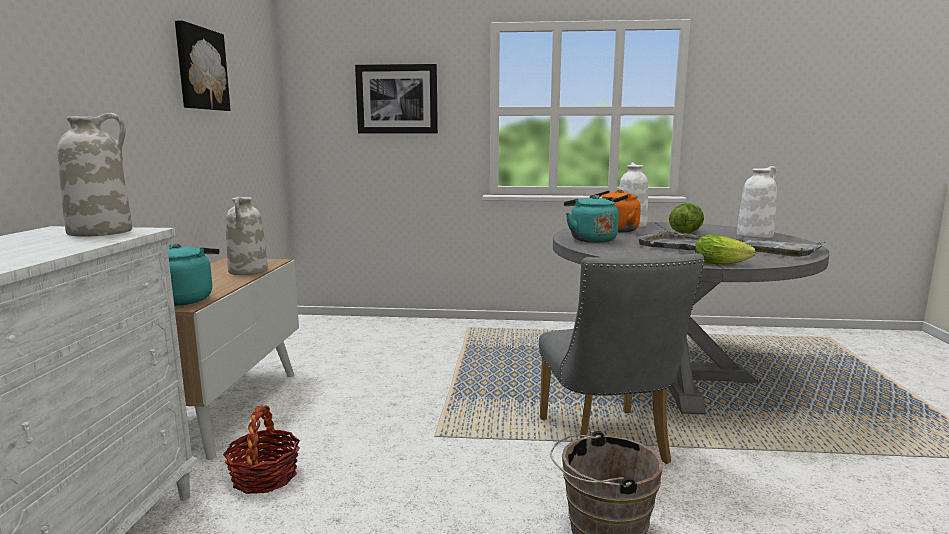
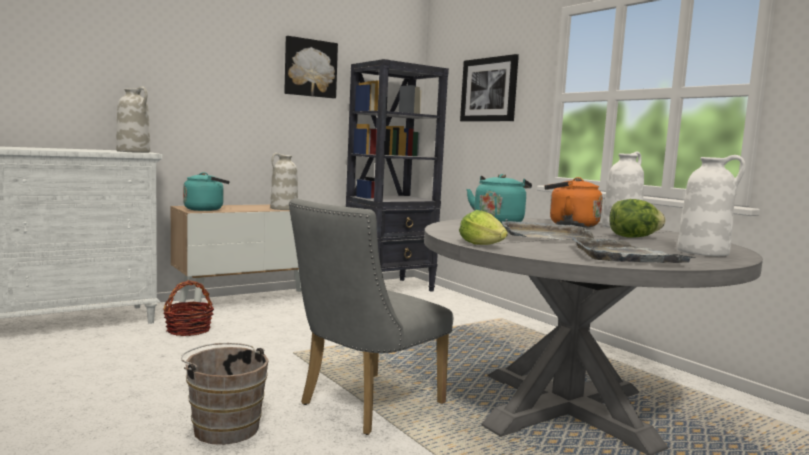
camera: 50 degrees right, 5 degrees down
none -> black bookcase [346,59,449,292]

